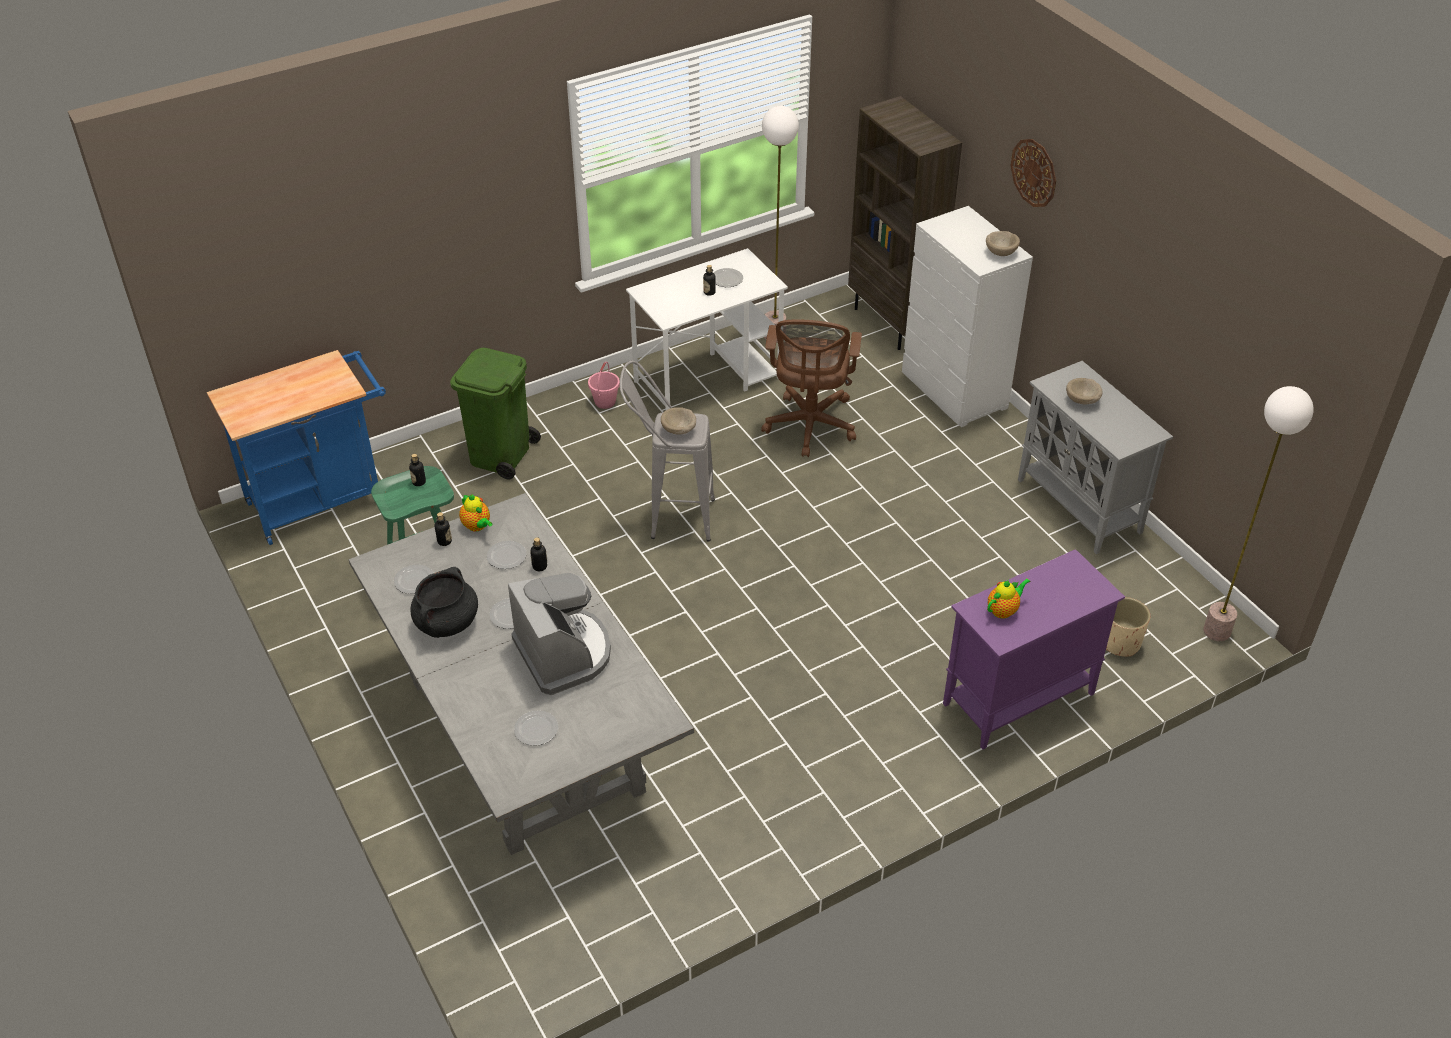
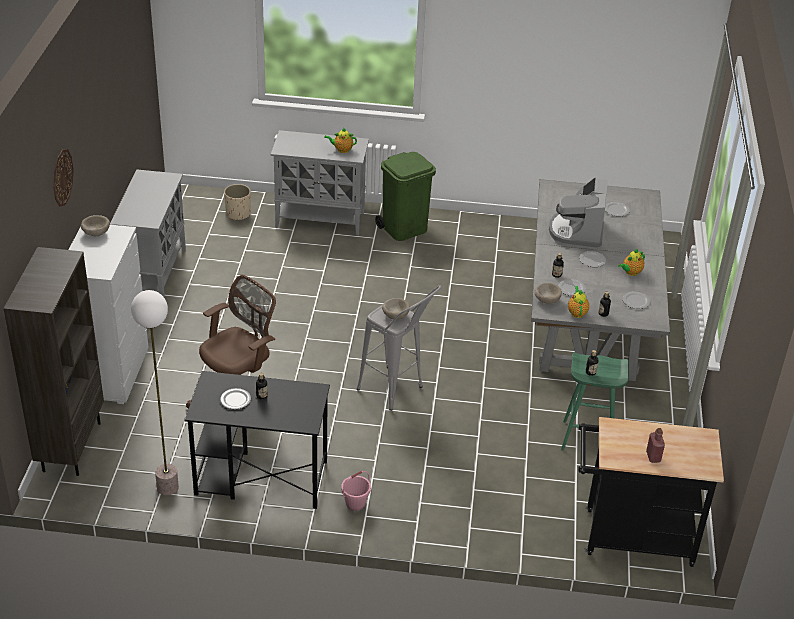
camera: 145 degrees left, 5 degrees down
blue cart [207,350,386,545] -> black cart [579,417,724,567]
black cooking pot [410,567,478,638] -> teapot [618,249,645,276]
green trash can [450,348,541,479] -> green trash can moved to [375,152,436,241]
white desk [626,248,788,411] -> black desk [185,371,330,509]
purple cabinet [943,549,1125,749] -> grey cabinet [271,130,369,235]
beige bowl [1066,378,1103,405] -> beige bowl moved to [534,283,562,304]
floor lamp [1203,386,1314,641] -> none
none -> red bottle [646,428,665,463]

